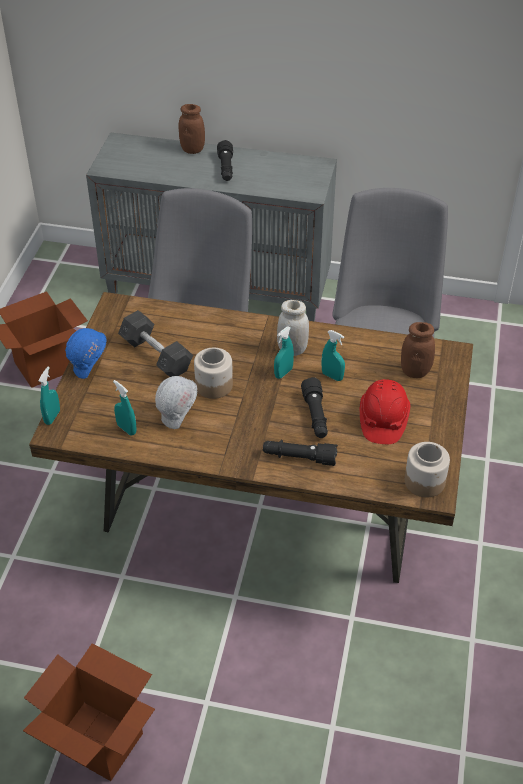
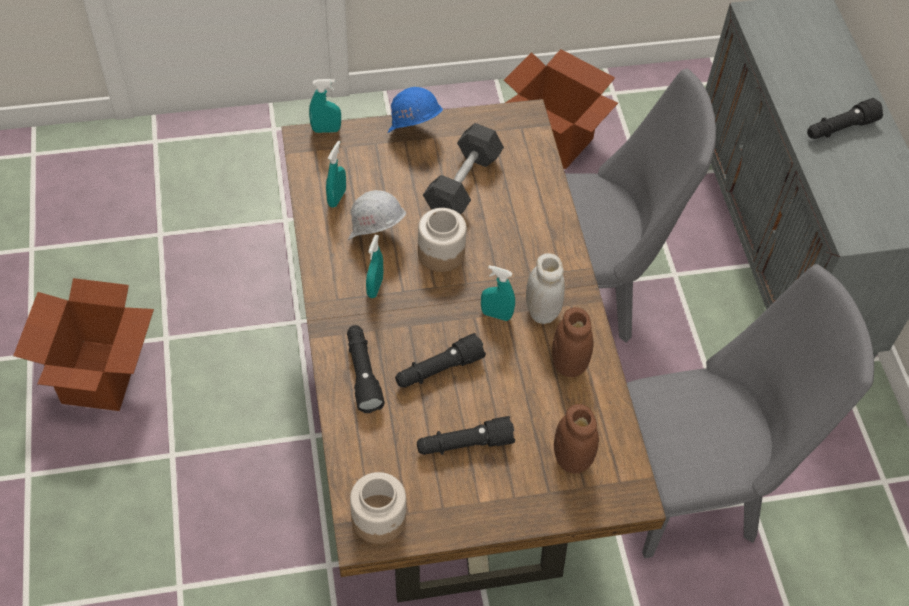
camera: 65 degrees right, 10 degrees up
brown jar [178,104,205,154] -> brown jar moved to [552,307,594,377]
turquoise spray bottle [321,330,345,381] -> turquoise spray bottle moved to [366,235,383,298]
red hard hat [360,379,410,444] -> black flashlight [417,416,515,455]

